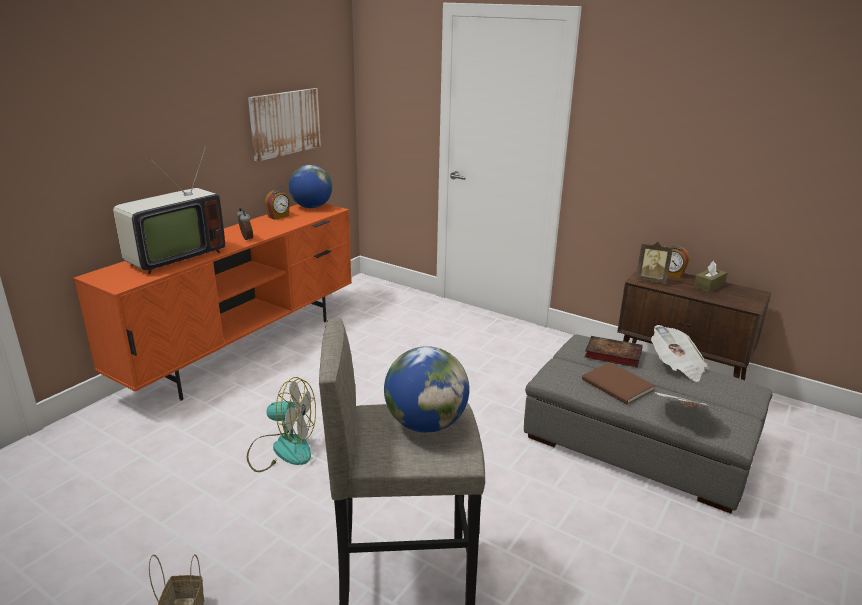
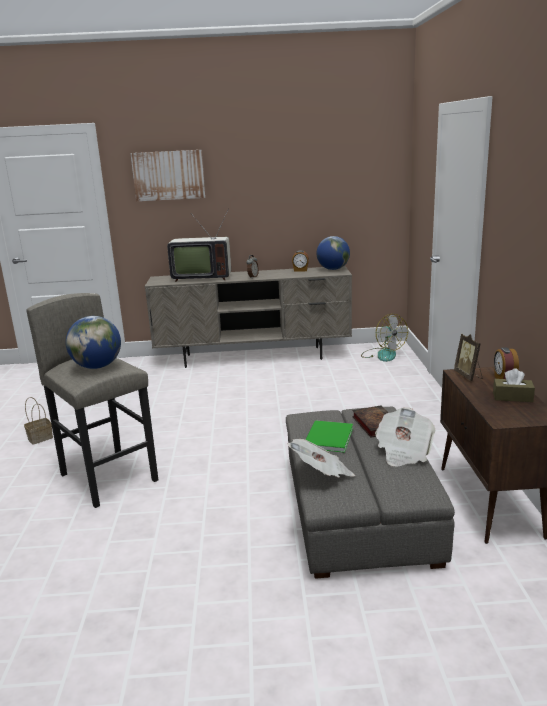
camera: 55 degrees right, 5 degrees down
orange tv stand [74,204,352,401] -> beige tv stand [145,266,352,368]
fan [247,377,316,472] -> fan moved to [361,314,408,362]
picture [248,88,321,162] -> picture moved to [130,150,206,201]
brown book [582,362,655,404] -> green book [306,420,353,453]

